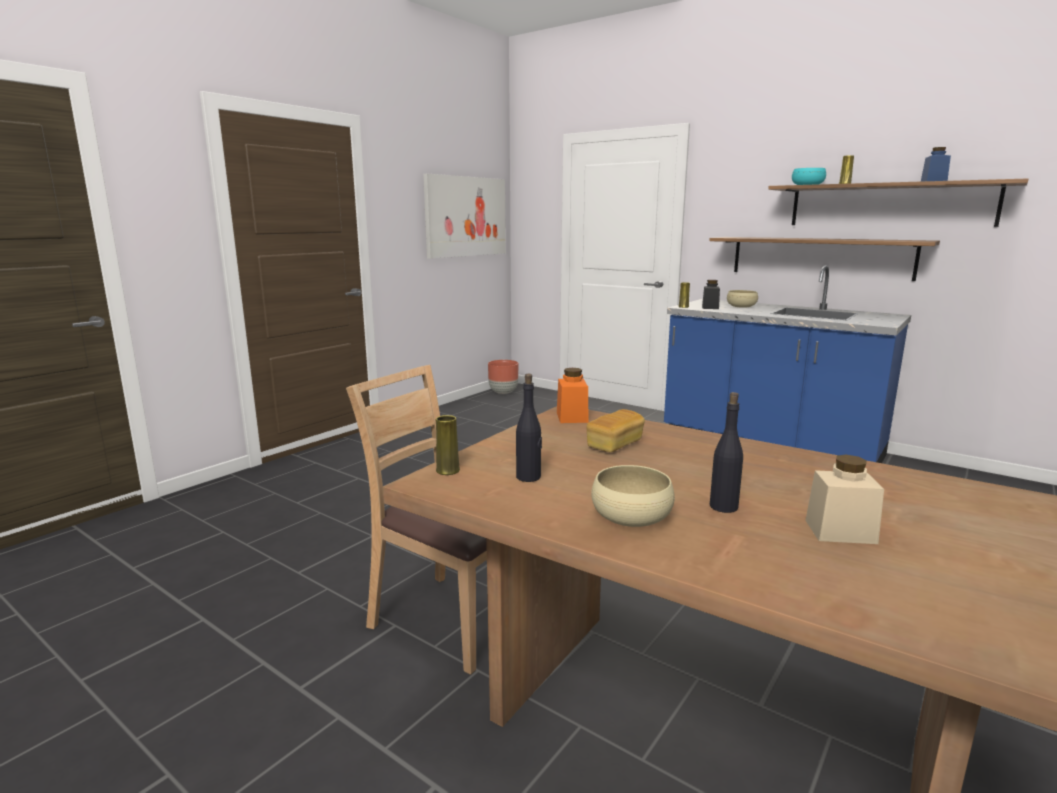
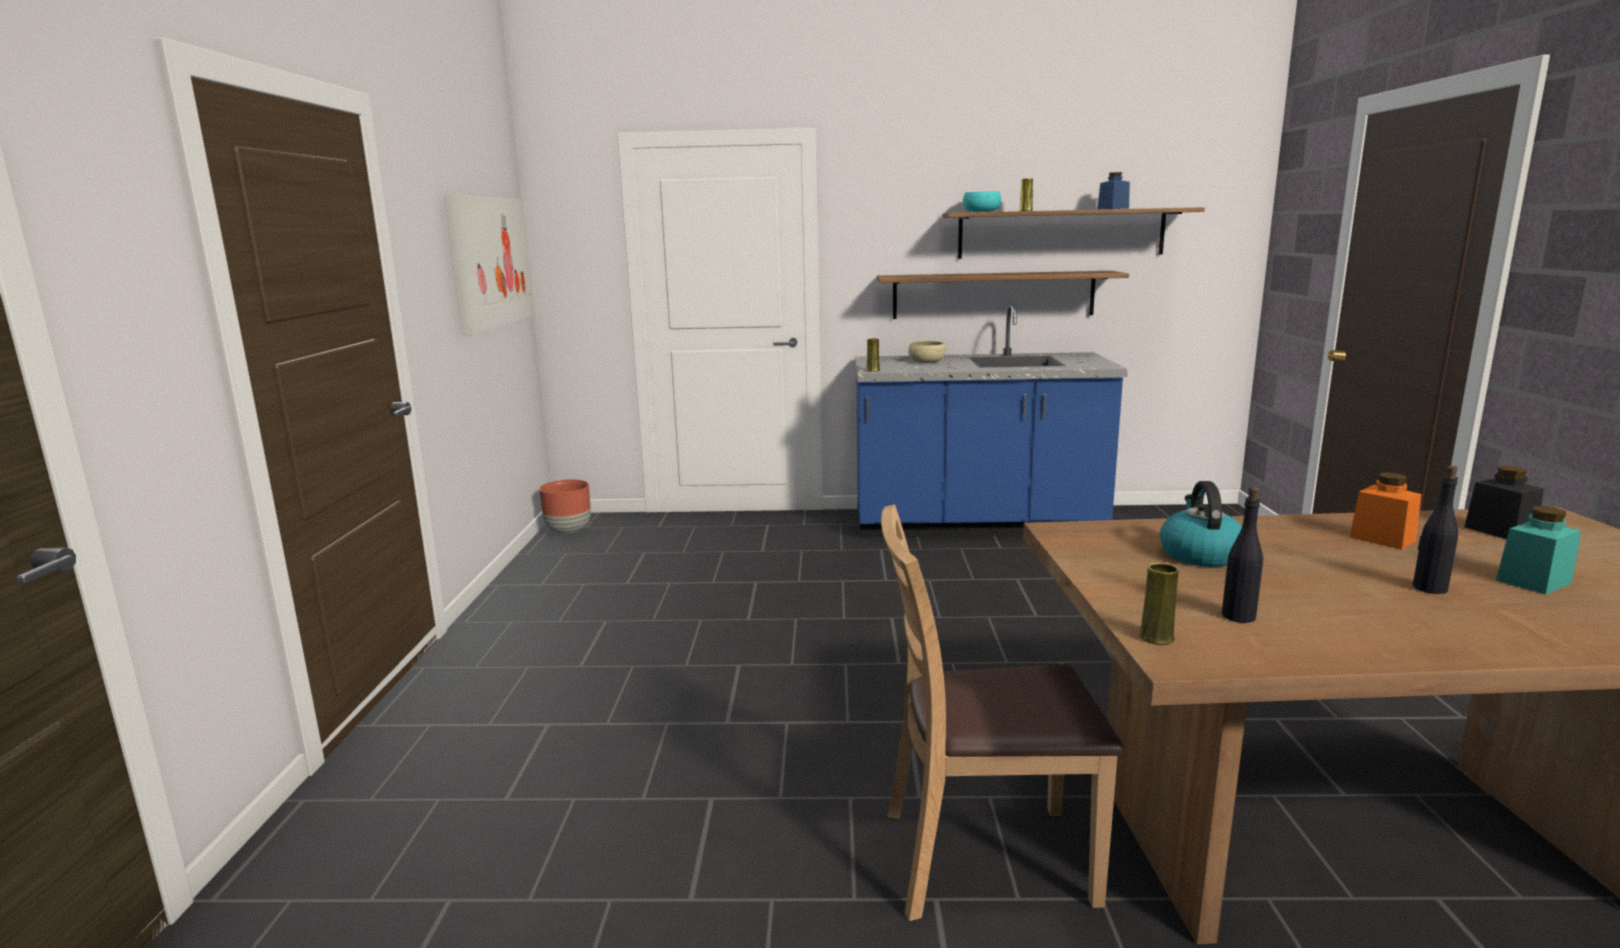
camera: 35 degrees left, 0 degrees up
orange jar [557,368,589,423] -> orange jar moved to [1349,472,1421,550]
bread [586,409,645,452] -> kettle [1160,481,1242,567]
beige bowl [591,465,675,527] -> none
black jar [702,280,720,309] -> black jar moved to [1464,466,1544,539]
beige jar [805,455,884,544] -> turquoise jar [1496,506,1581,595]

